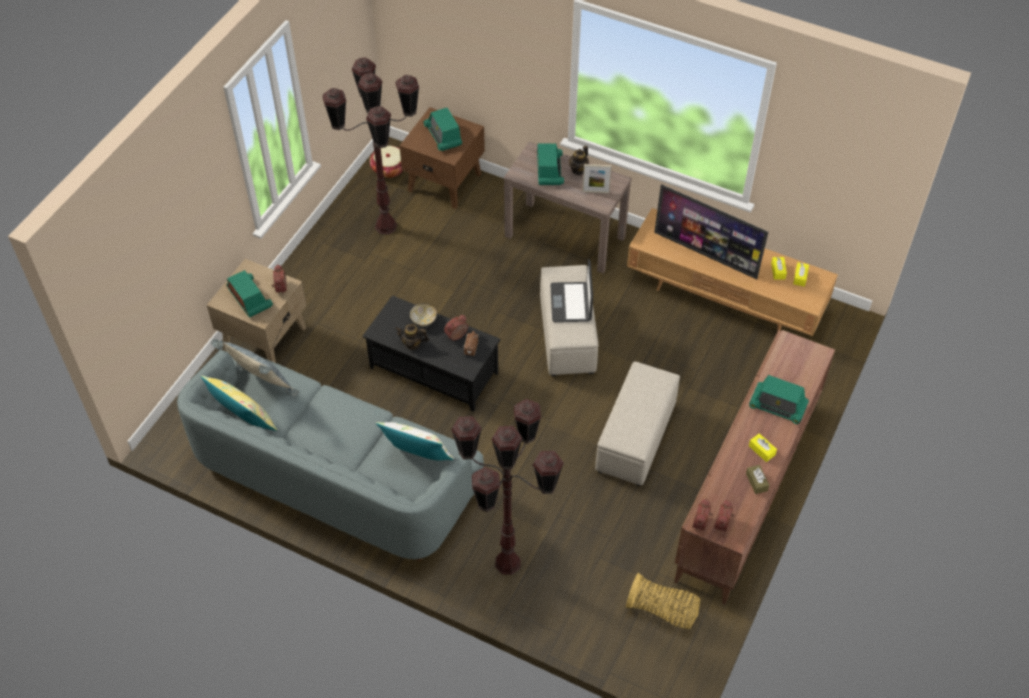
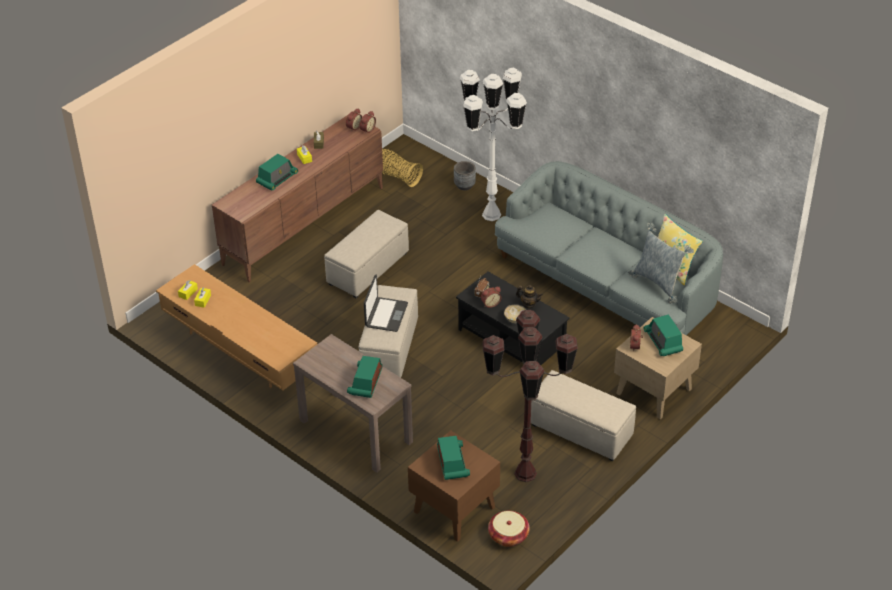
camera: 165 degrees left, 10 degrees down
white pillow [376,422,454,461] -> none
brown floor lamp [451,399,564,575] -> white floor lamp [460,68,527,221]
teapot [569,145,589,175] -> none
picture frame [582,164,612,193] -> none
television [654,184,768,279] -> none
radio [749,375,809,424] -> radio turned 90 degrees clockwise [256,154,298,191]
none -> grey planter [454,161,476,190]
none -> beige ottoman [531,370,636,461]

